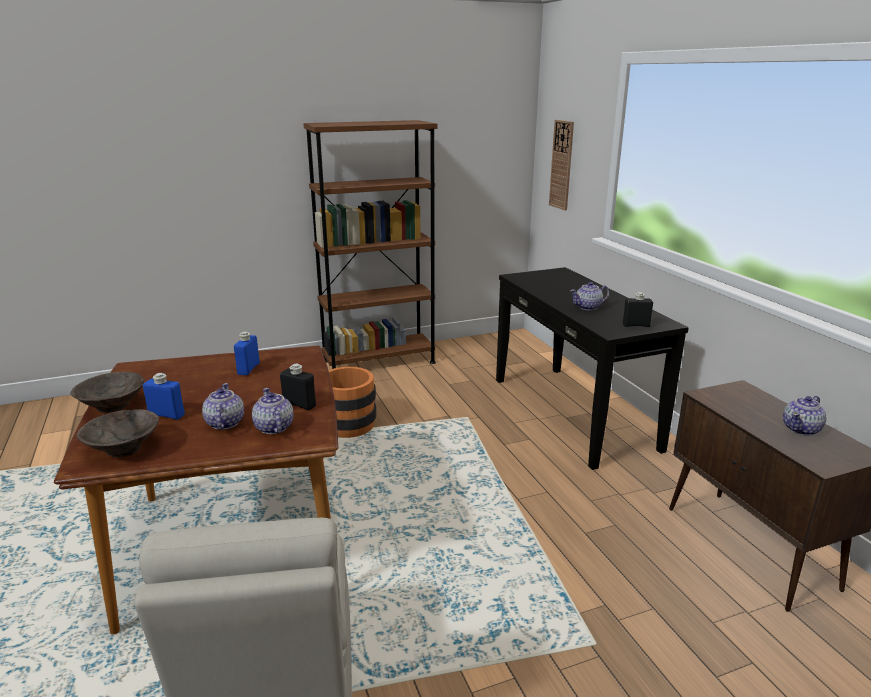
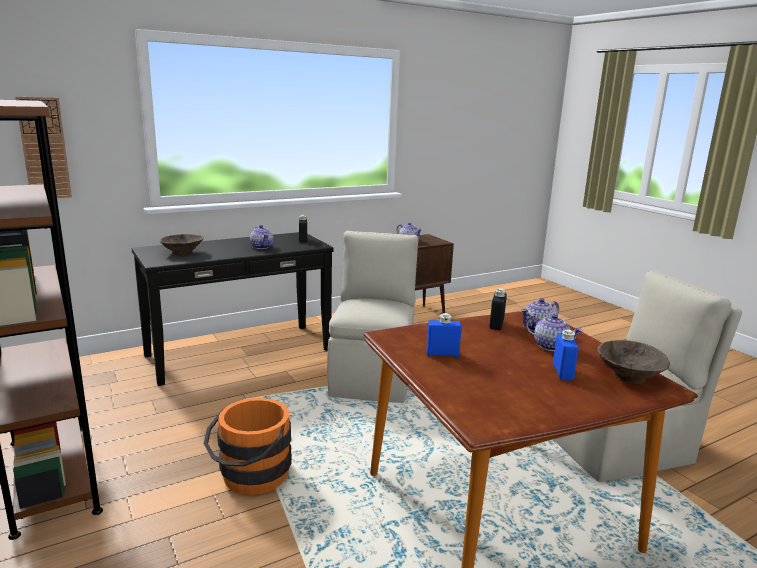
camera: 100 degrees left, 5 degrees down
brown bowl [70,372,144,413] -> brown bowl moved to [159,234,204,255]
teapot [202,383,244,430] -> teapot turned 120 degrees counterclockwise [526,314,583,351]
none -> beige chair [327,231,418,403]

